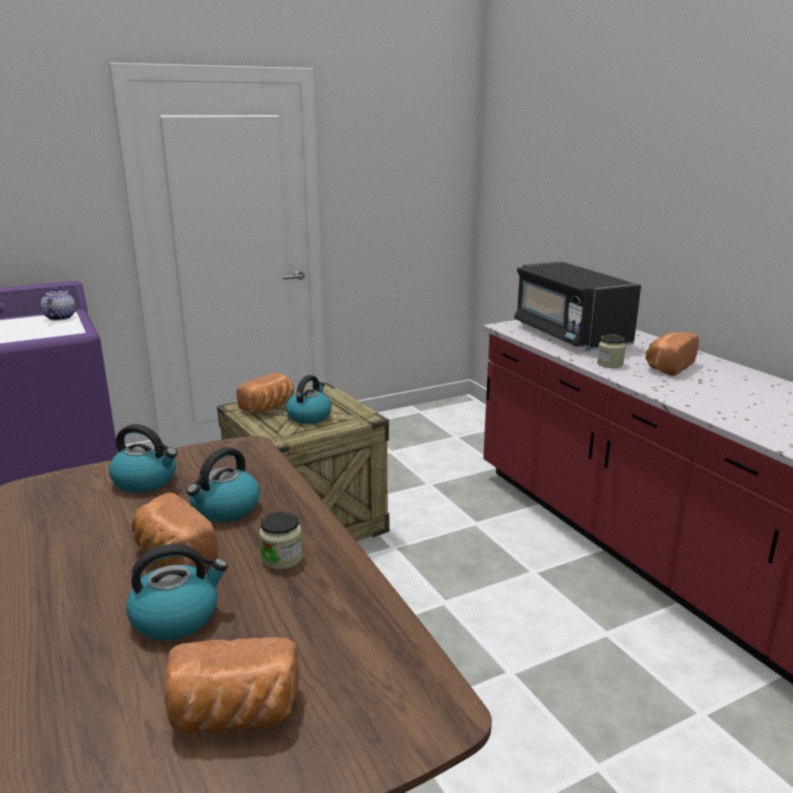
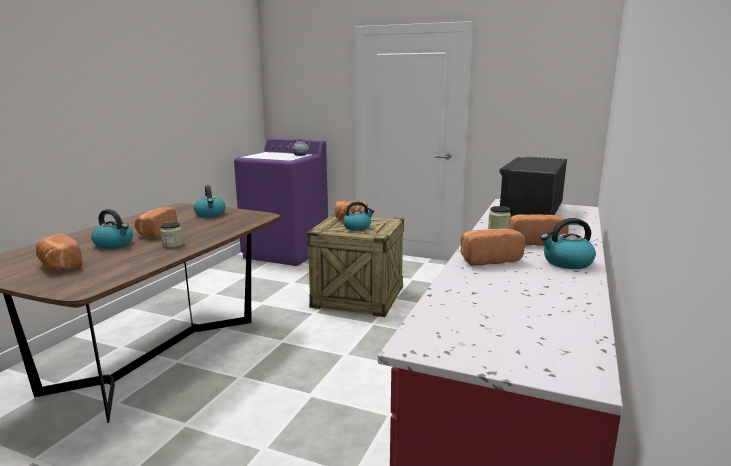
camera: 50 degrees right, 5 degrees down
kettle [187,447,260,522] -> kettle moved to [540,218,596,269]
none -> bread [460,228,525,266]

